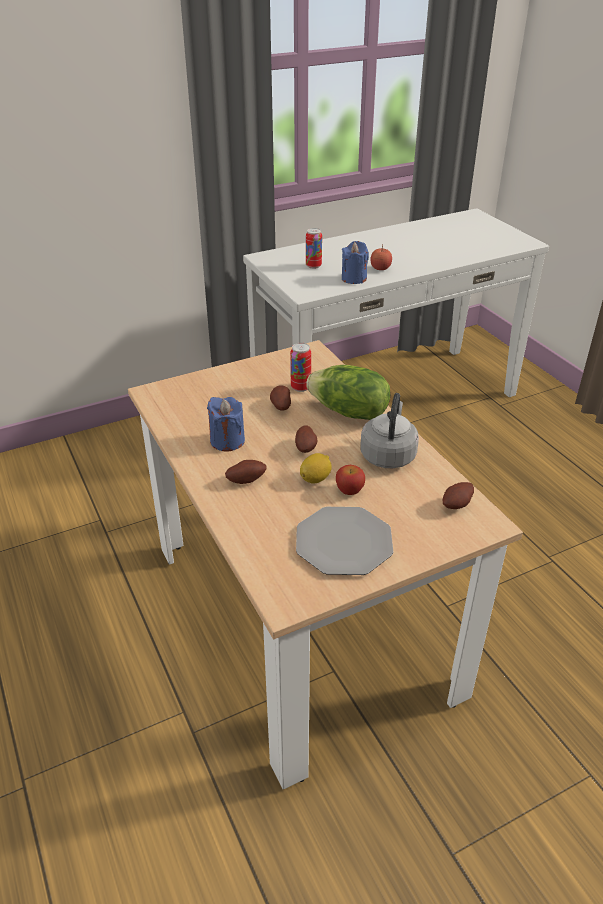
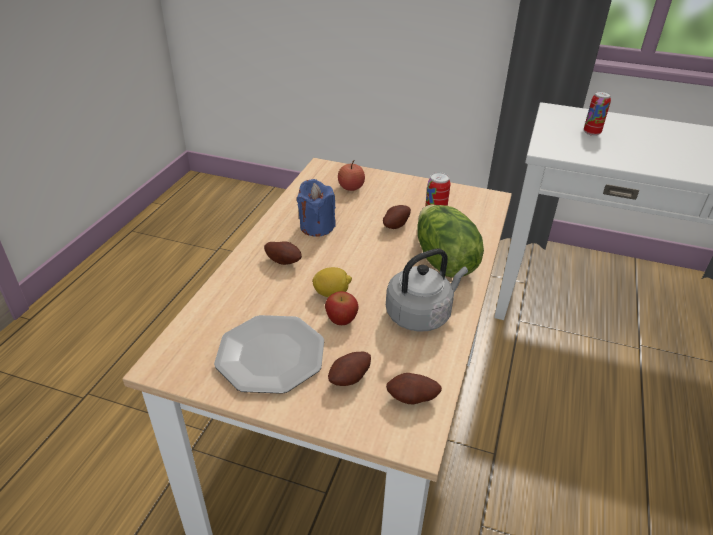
camera: 45 degrees right, 0 degrees up
potato [295,425,318,453] -> potato moved to [328,352,371,386]
blue candle [342,241,369,284] -> none
apple [371,245,392,270] -> apple moved to [338,160,365,191]

